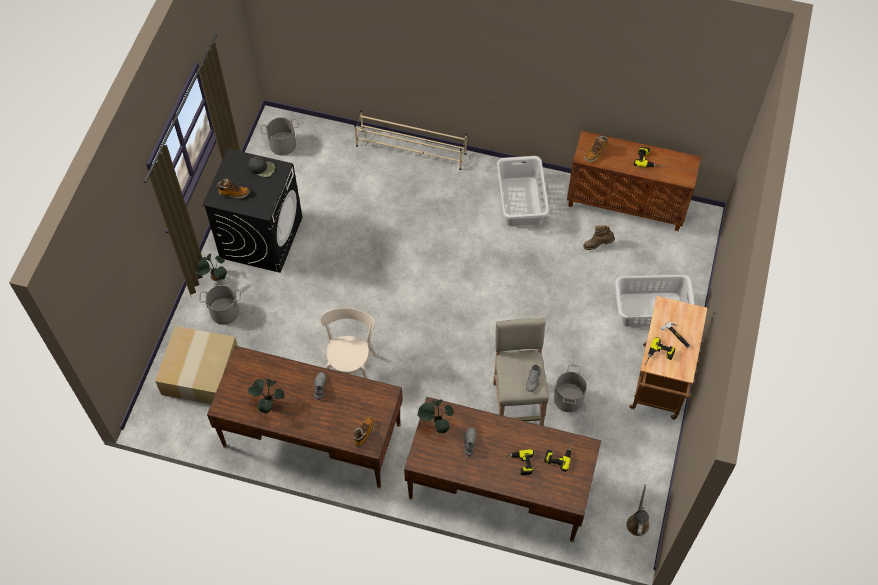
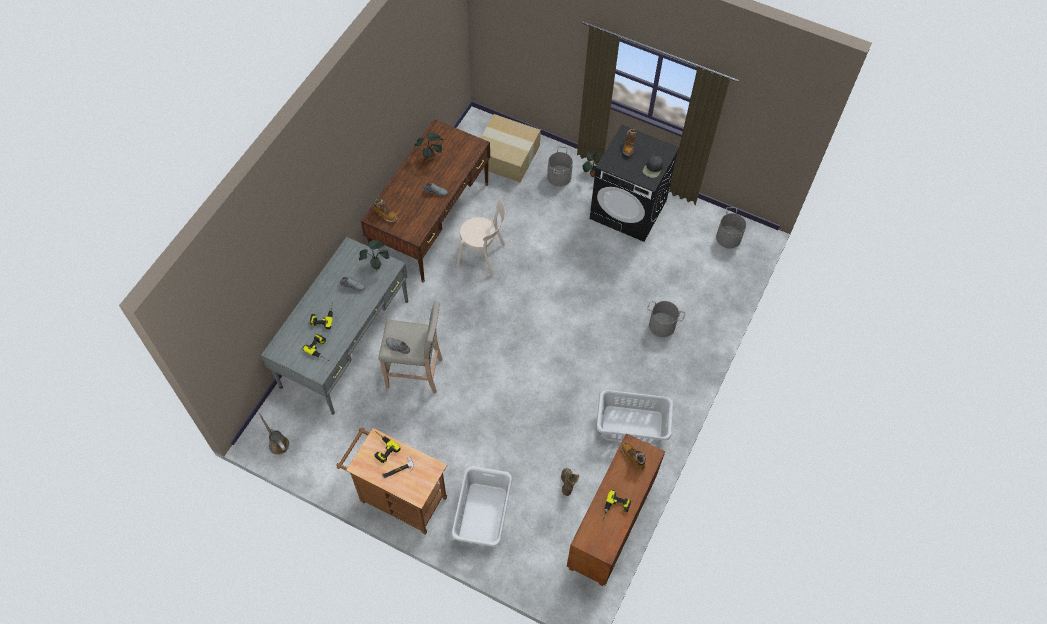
camera: 100 degrees right, 0 degrees up
beige shoe rack [354,110,467,170] -> none
brown desk [404,397,601,542] -> grey desk [261,237,408,415]
grey bucket [554,364,587,412] -> grey bucket moved to [647,301,686,337]
brown watering can [626,484,649,536] -> brown watering can turned 150 degrees counterclockwise [259,413,289,455]

